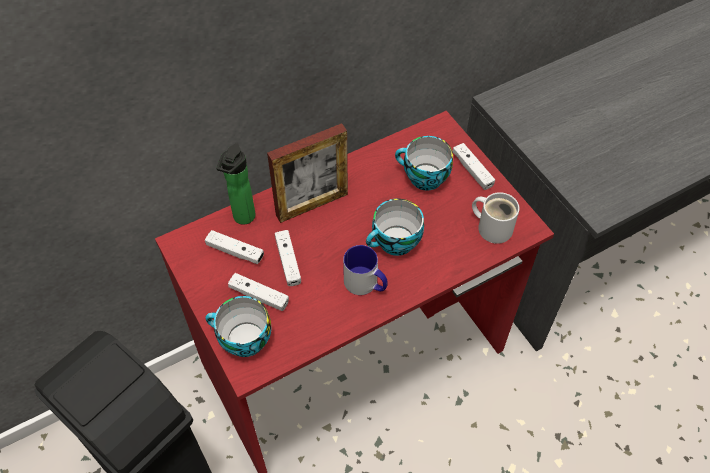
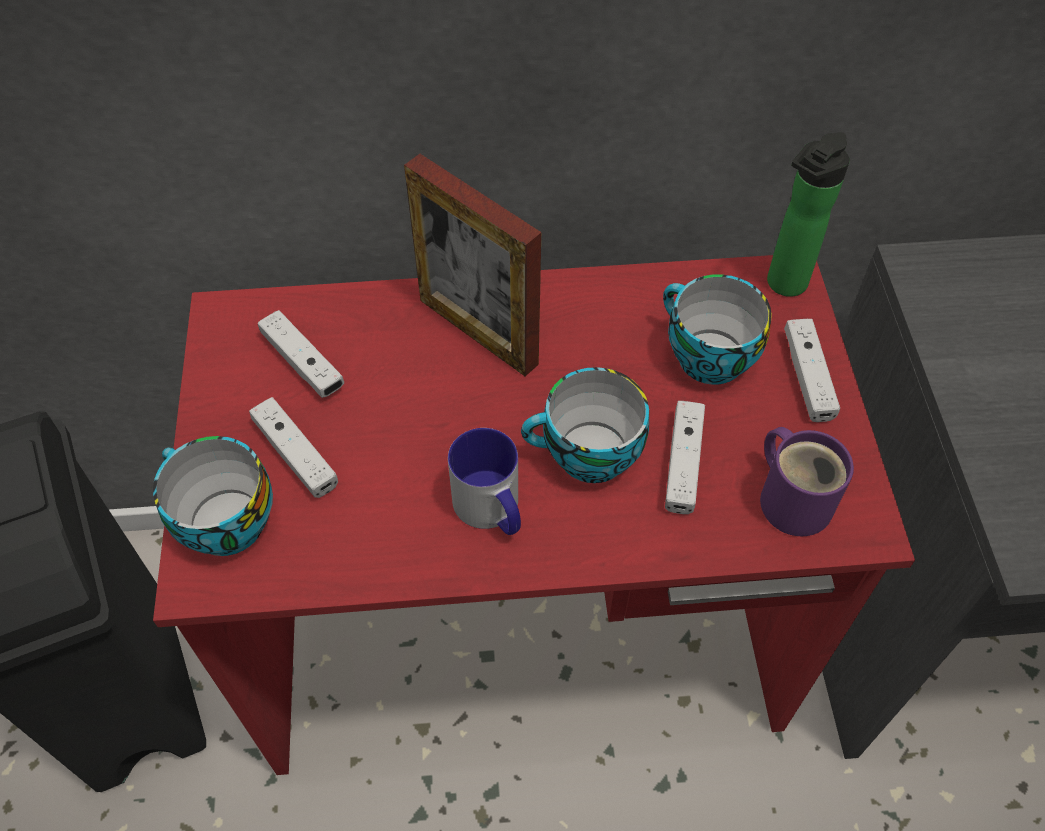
camera: 25 degrees right, 0 degrees up
bottle [216,144,255,225] -> bottle moved to [767,132,850,297]
picture frame [267,124,348,223] -> picture frame turned 45 degrees clockwise [404,154,541,376]
white game controller [275,230,301,286] -> white game controller moved to [665,401,705,514]
white mug [472,192,520,244] -> purple mug [760,427,854,536]

